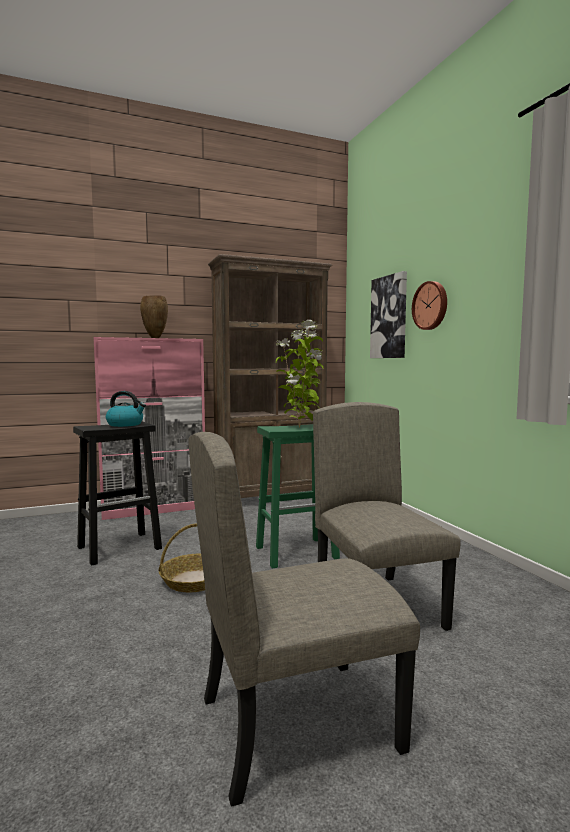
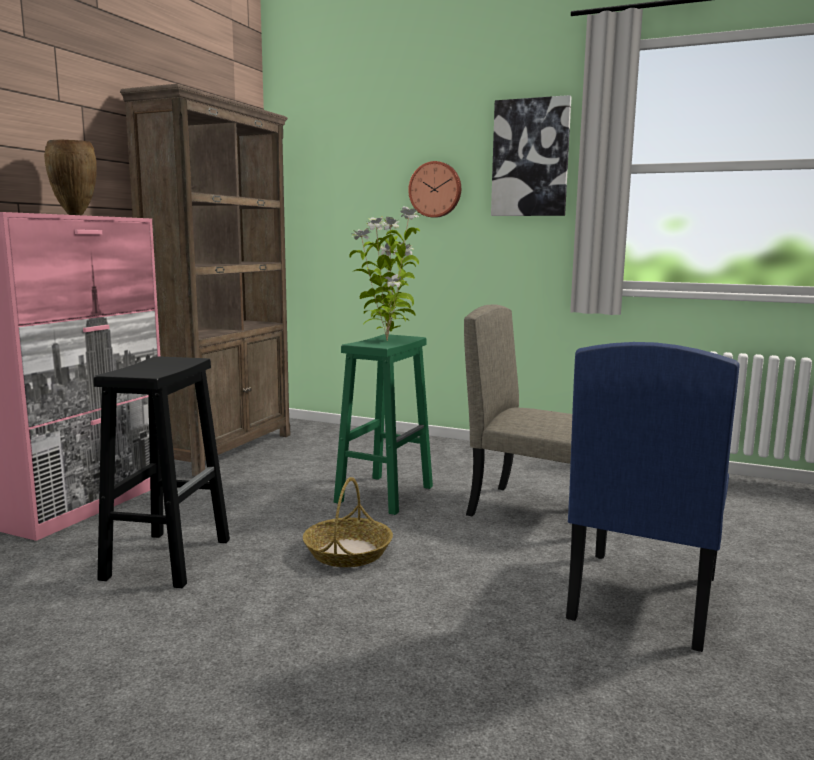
camera: 45 degrees left, 5 degrees up
kettle [106,391,146,427] -> none
beige chair [188,432,420,807] -> blue chair [566,342,740,652]
picture [370,271,407,358] -> picture moved to [491,95,571,216]

